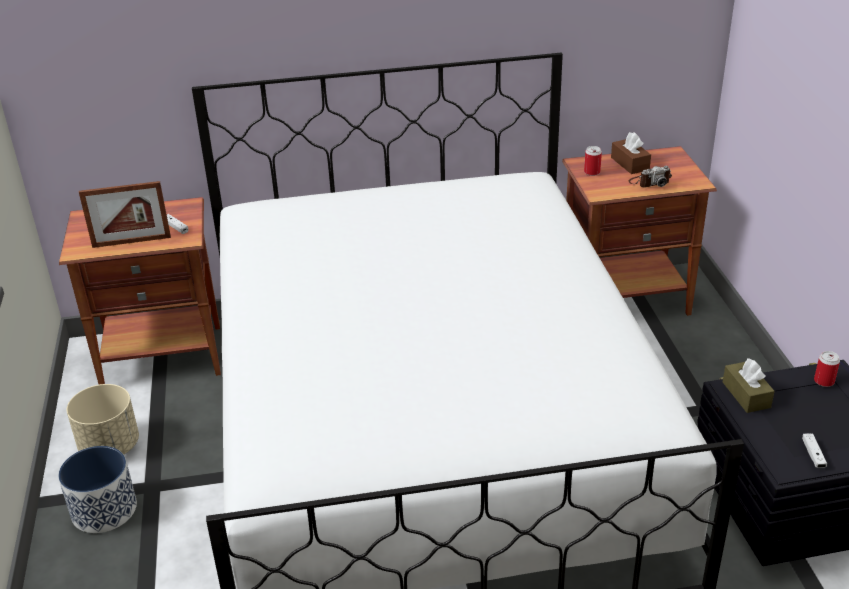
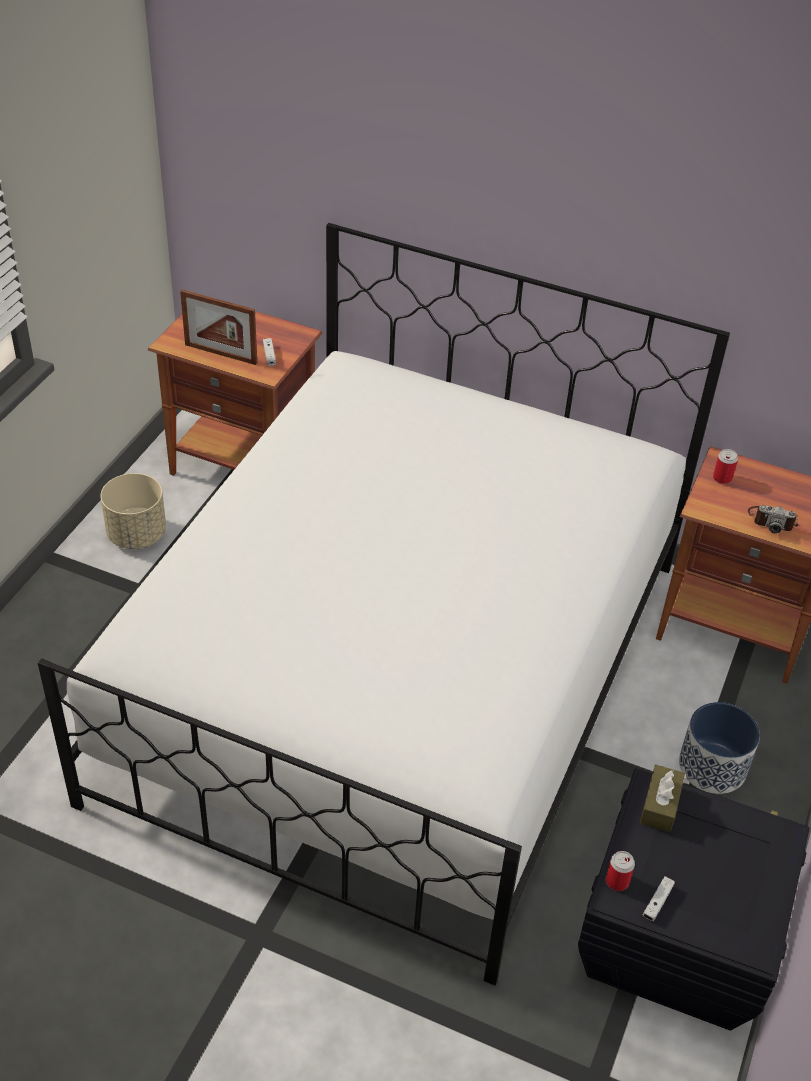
camera: 30 degrees right, 10 degrees up
planter [58,446,137,533] -> planter moved to [679,702,760,794]
brown tissue box [611,132,651,174] -> none
can [814,351,840,387] -> can moved to [606,851,635,891]

